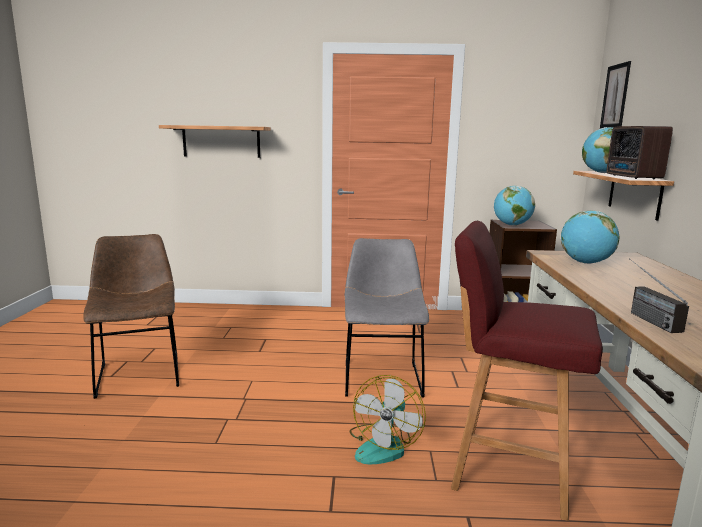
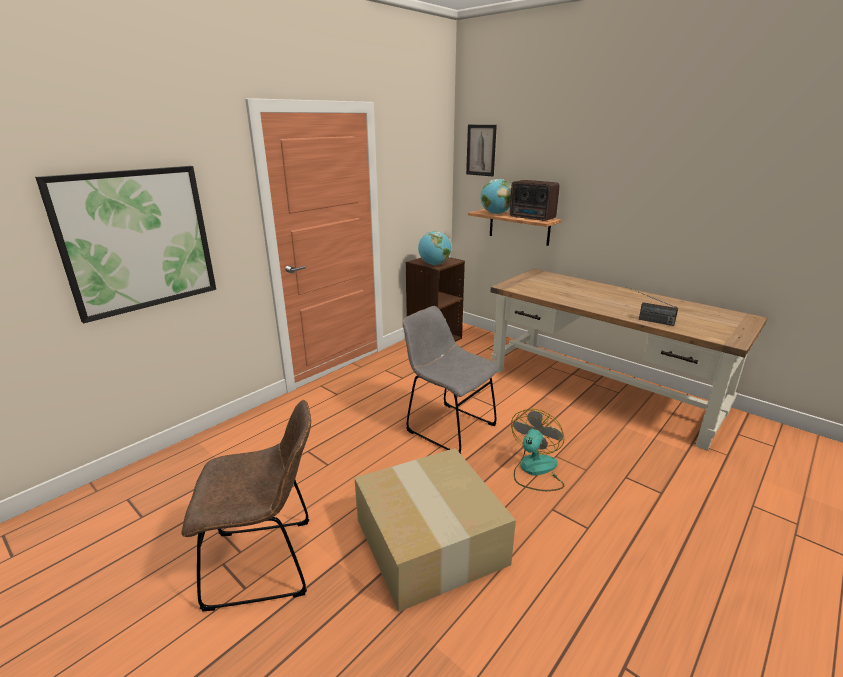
camera: 50 degrees left, 10 degrees up
brown chair [83,234,179,399] -> brown chair turned 150 degrees clockwise [181,400,311,611]
shelf [159,125,271,158] -> picture [35,166,216,323]
fan [350,375,426,464] -> fan turned 120 degrees counterclockwise [511,409,564,491]
red stool [451,221,603,521] -> none
globe [561,211,620,264] -> none
none -> cardboard box [355,448,516,612]

